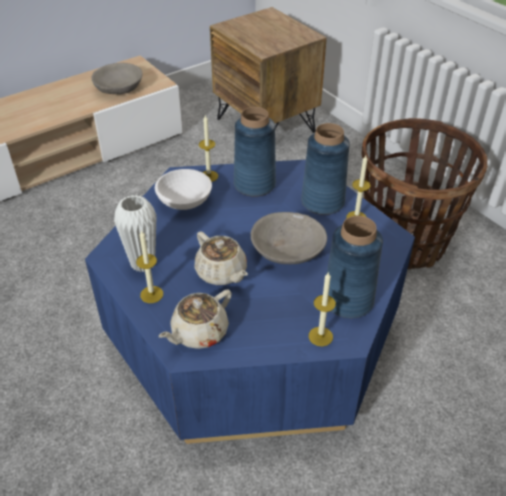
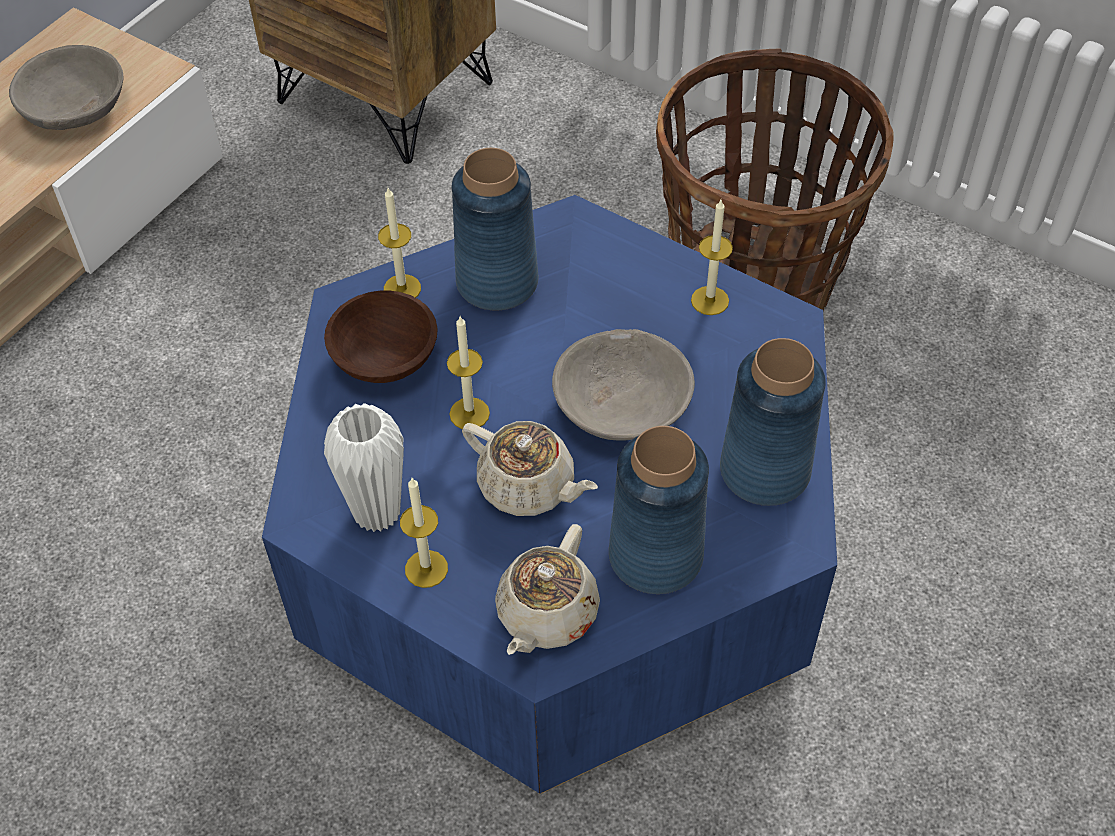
camera: 20 degrees left, 10 degrees up
white bowl [155,169,212,210] -> brown bowl [324,291,438,383]
blue vase [301,123,350,215] -> blue vase moved to [609,426,709,594]
candle [309,273,336,346] -> candle moved to [447,316,490,429]

